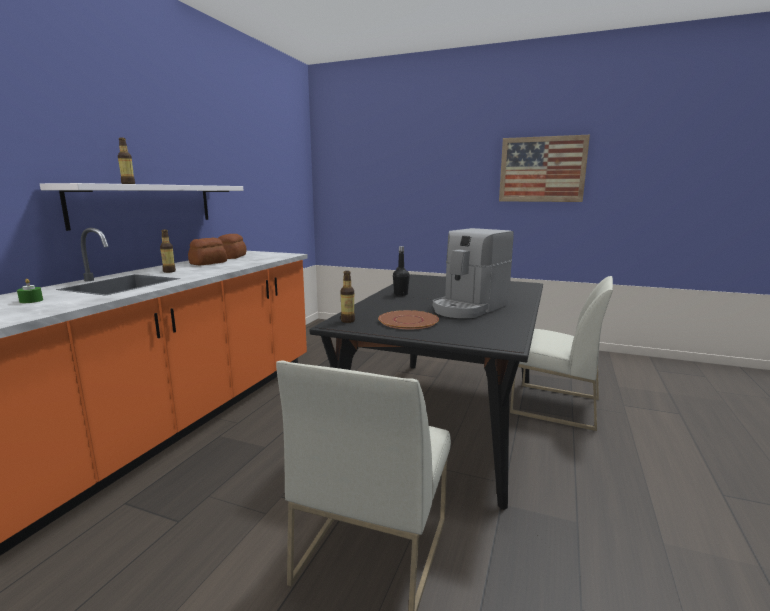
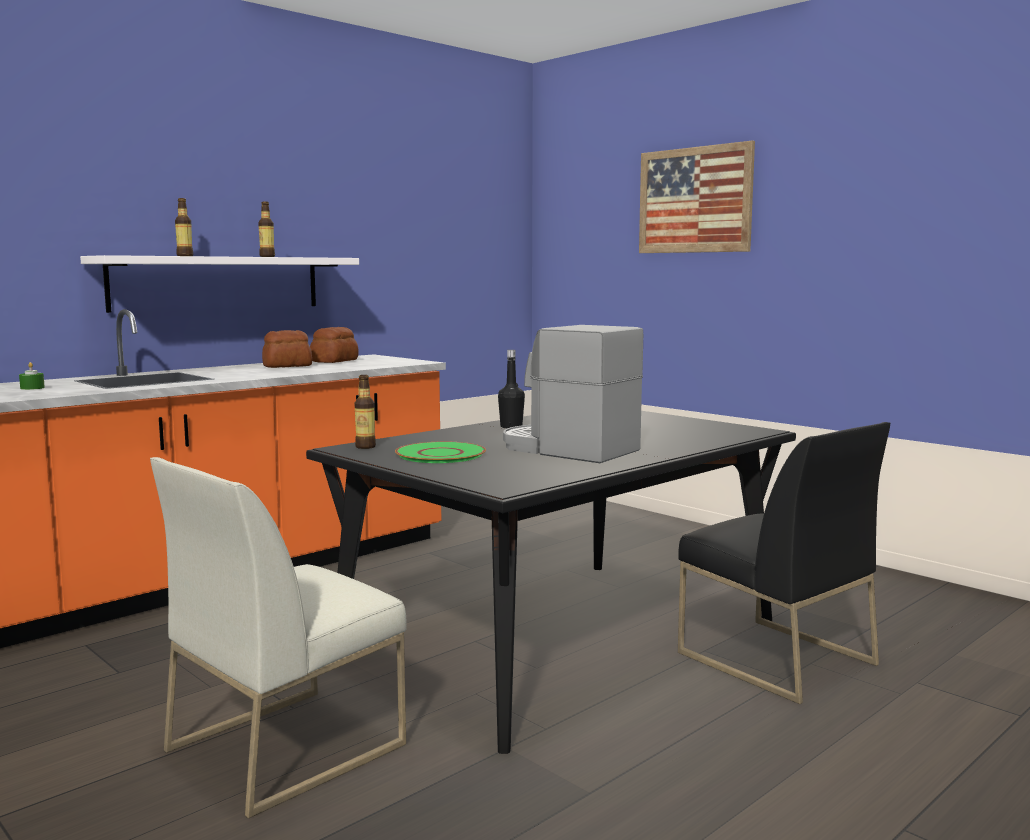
camera: 25 degrees right, 5 degrees down
bottle [160,229,176,273] -> bottle moved to [258,201,275,257]
brown plate [378,310,439,329] -> green plate [395,441,486,463]
coffee machine [432,228,514,318] -> coffee machine turned 60 degrees clockwise [503,325,643,463]
picture [499,135,590,202] -> picture moved to [639,141,755,253]
white chair [510,276,613,431] -> black chair [678,422,891,704]

